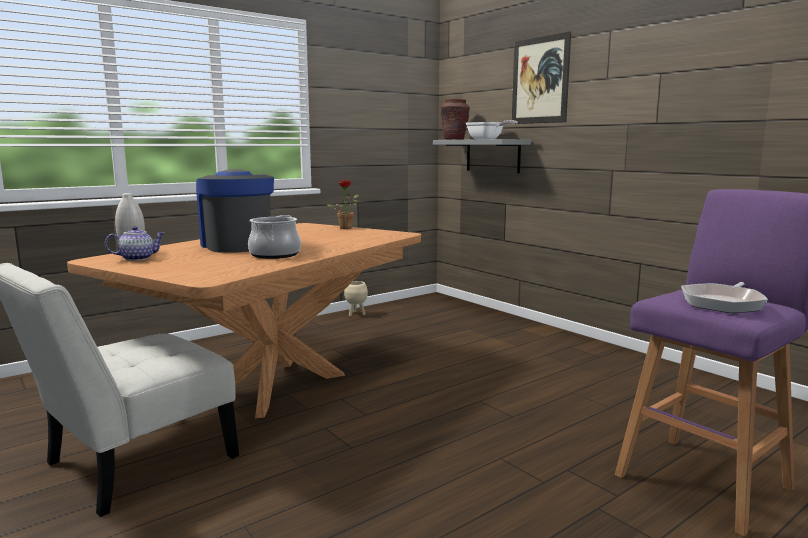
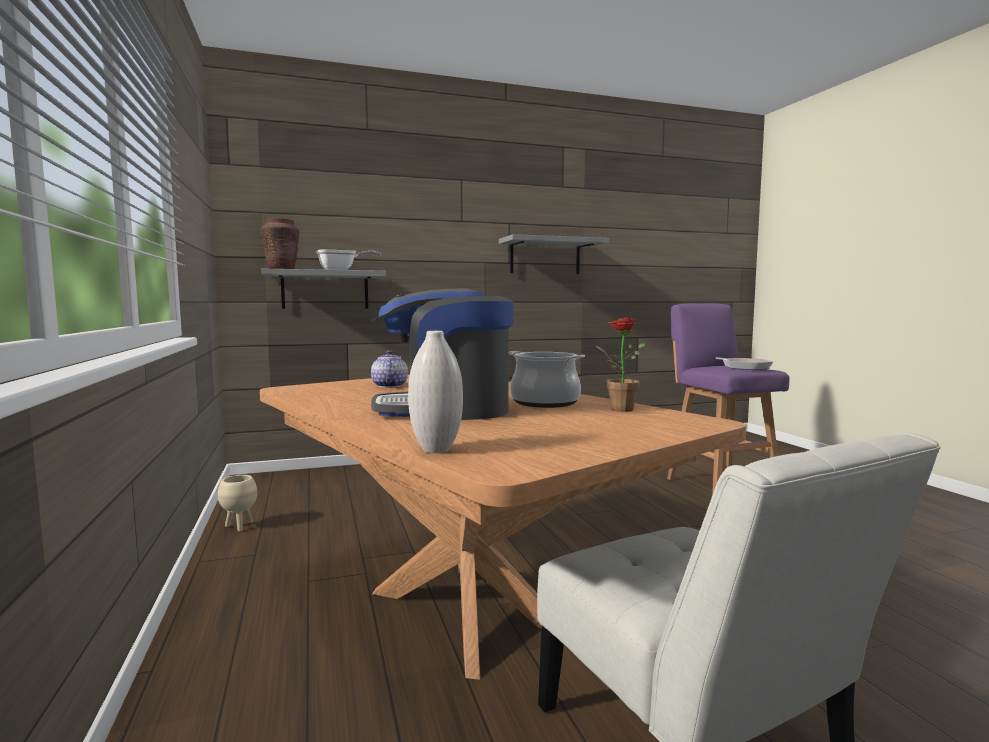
camera: 70 degrees left, 5 degrees down
teapot [105,226,165,261] -> teapot moved to [371,350,408,388]
potted plant [327,180,359,229] -> potted plant moved to [596,317,645,412]
picture [512,31,571,124] -> none
none -> grey shelf [499,234,609,274]

